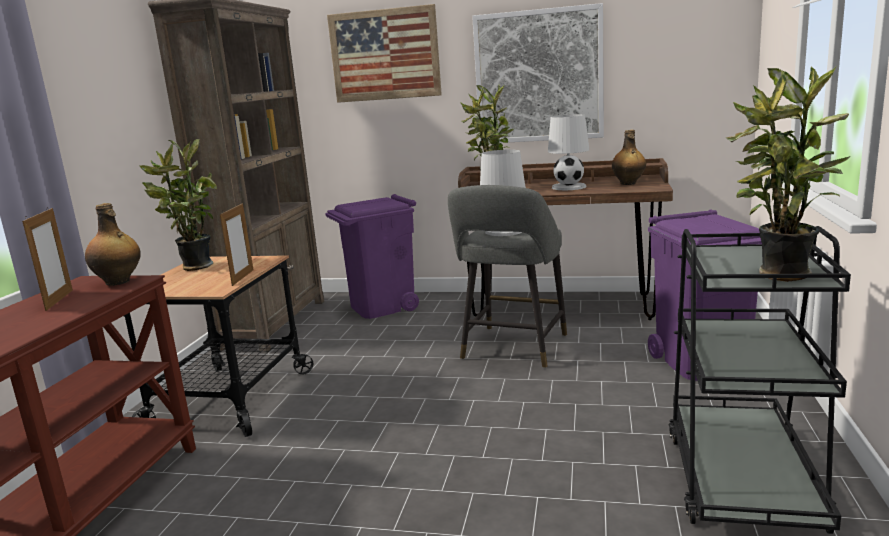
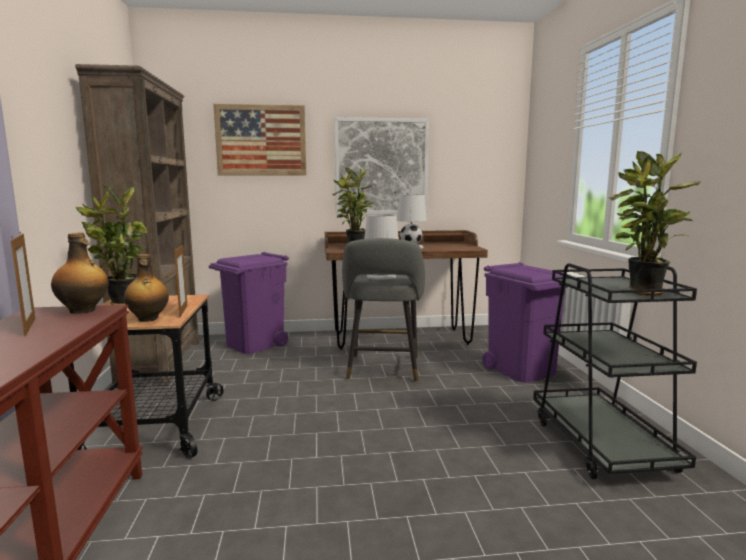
camera: 20 degrees left, 5 degrees down
bottle [612,130,646,185] -> bottle moved to [124,254,169,322]

